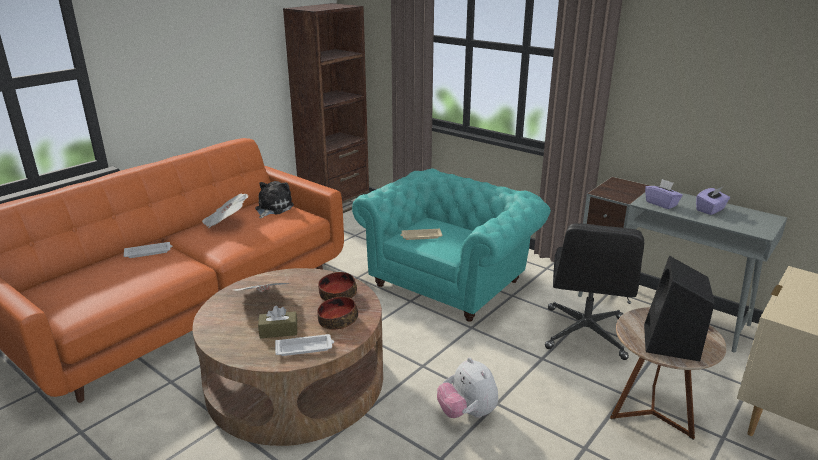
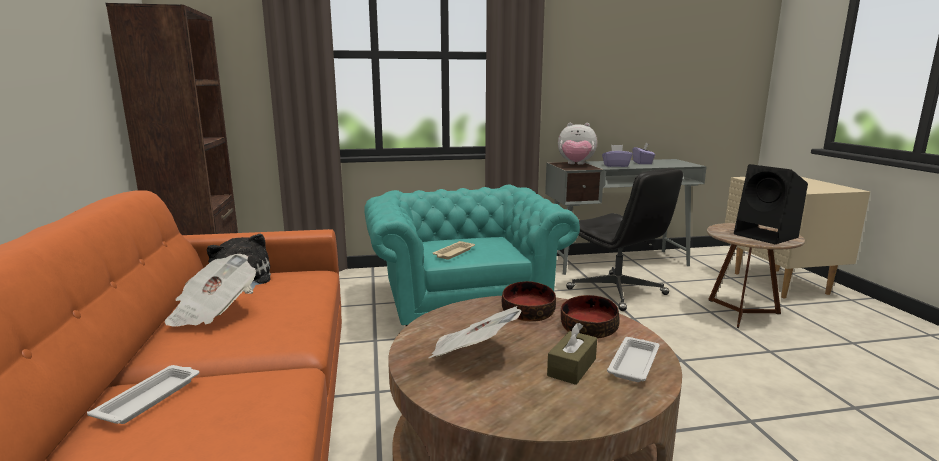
camera: 50 degrees left, 10 degrees down
plush toy [437,357,498,418] -> plush toy moved to [558,123,597,165]

